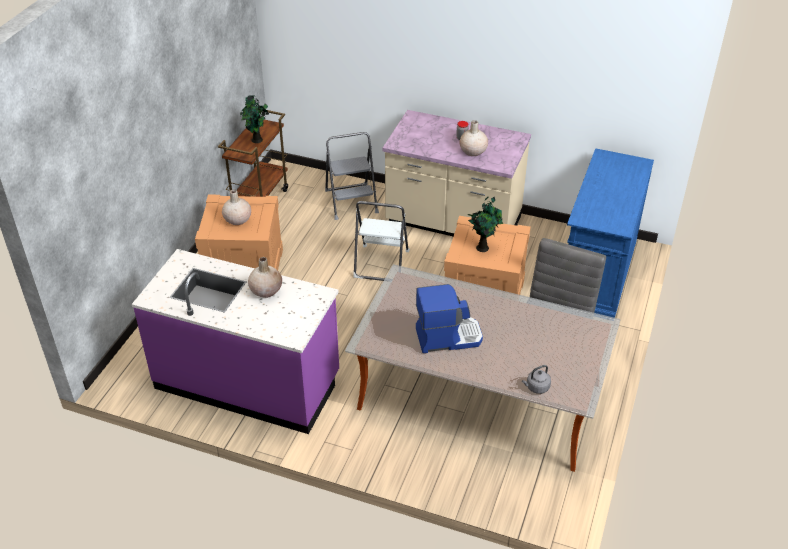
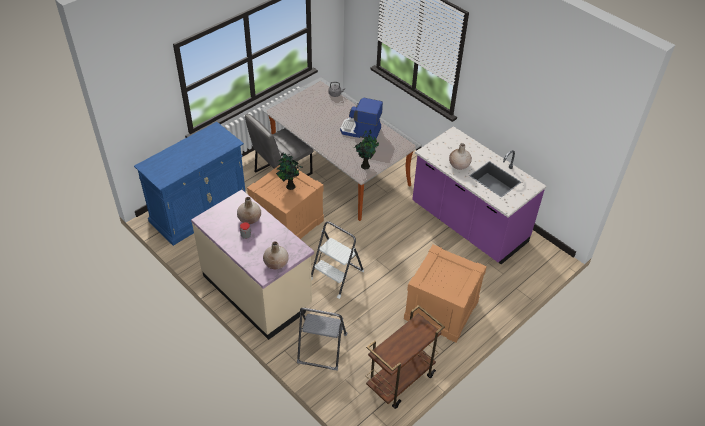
camera: 155 degrees left, 5 degrees up
beige vase [222,189,251,225] -> beige vase moved to [263,241,289,269]
potted plant [239,95,269,143] -> potted plant moved to [353,129,379,169]

